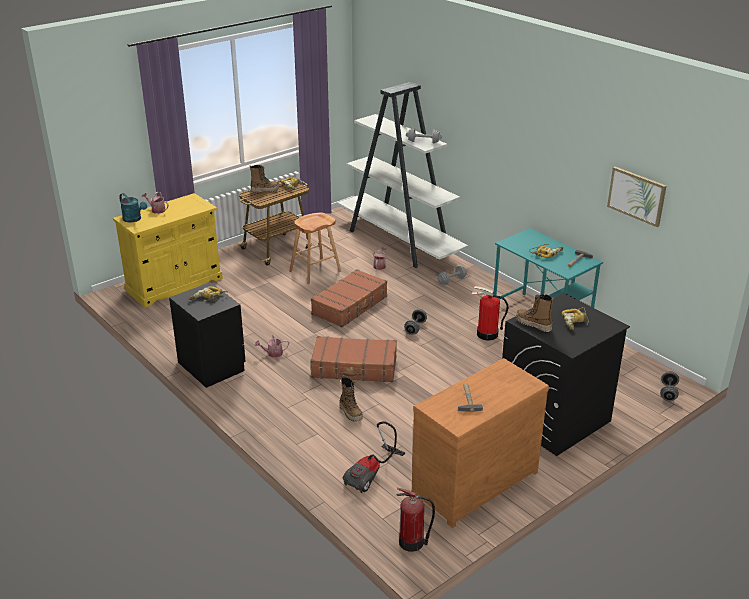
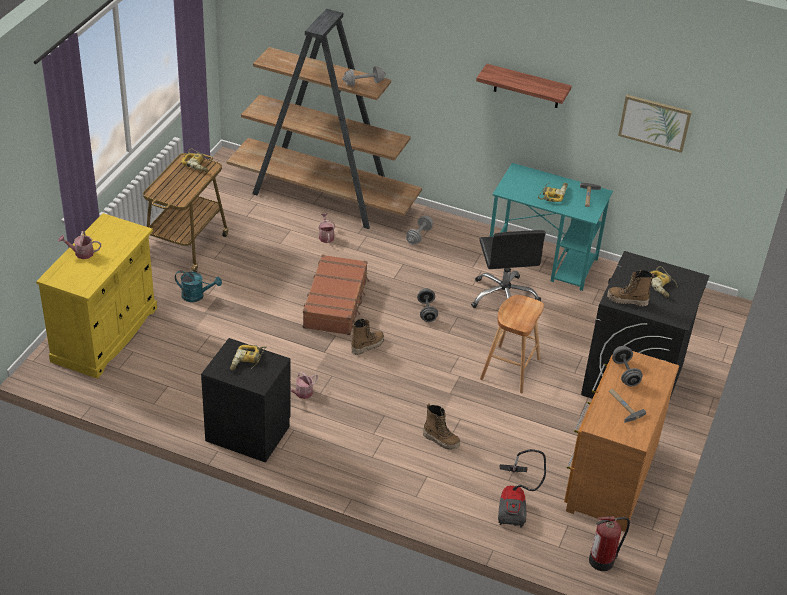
camera: 30 degrees left, 10 degrees up
turquoise watering can [119,193,147,222] -> turquoise watering can moved to [175,271,222,302]
boot [250,165,279,193] -> boot moved to [351,319,384,355]
brown stool [290,213,341,284] -> brown stool moved to [480,295,544,393]
brown suitcase [310,336,397,382] -> none
white bookcase [338,82,468,268] -> brown bookcase [227,9,422,229]
fire extinguisher [471,286,508,340] -> black office chair [471,230,546,308]
grey dumbbell [660,371,679,401] -> grey dumbbell moved to [612,346,642,386]
none -> shelf [476,64,572,108]

